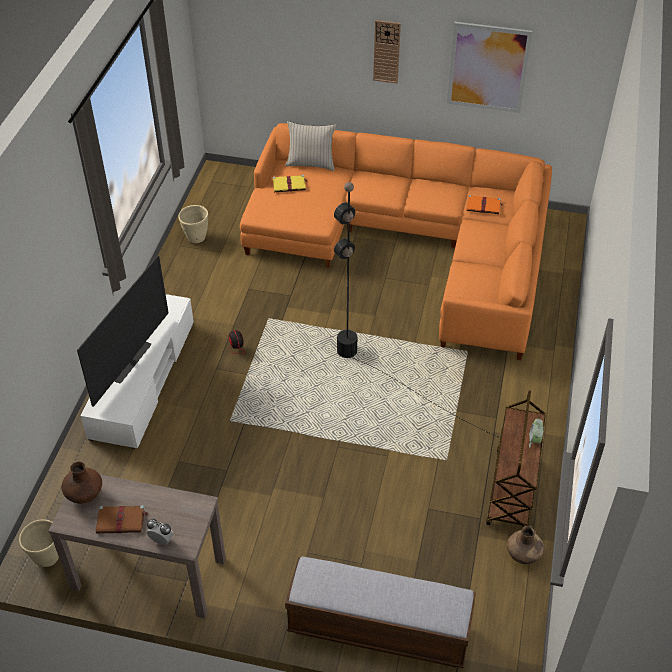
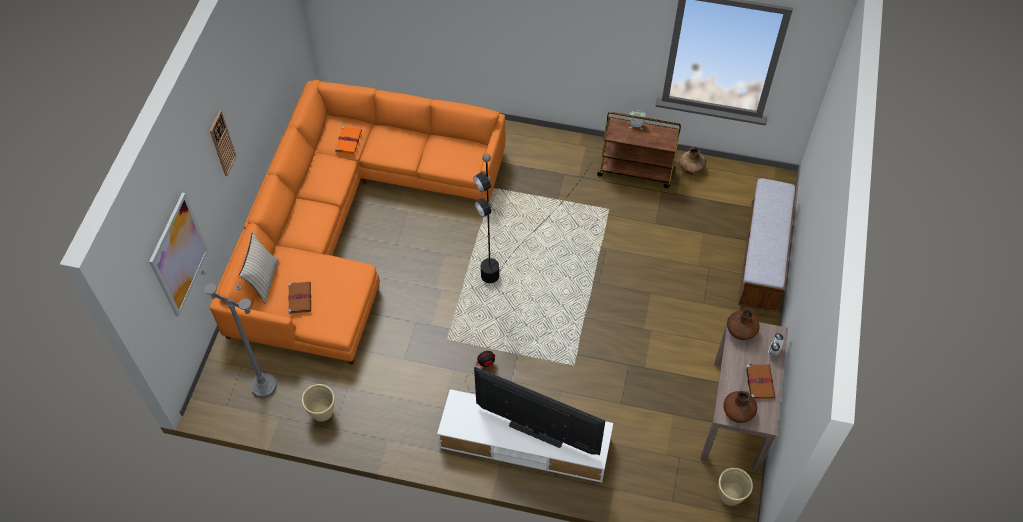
camera: 90 degrees left, 10 degrees up
yellow book [273,175,307,192] -> brown book [288,282,311,314]
picture [447,22,532,113] -> picture moved to [149,193,208,317]
none -> grey floor lamp [201,269,277,398]
none -> brown vase [727,309,760,340]

